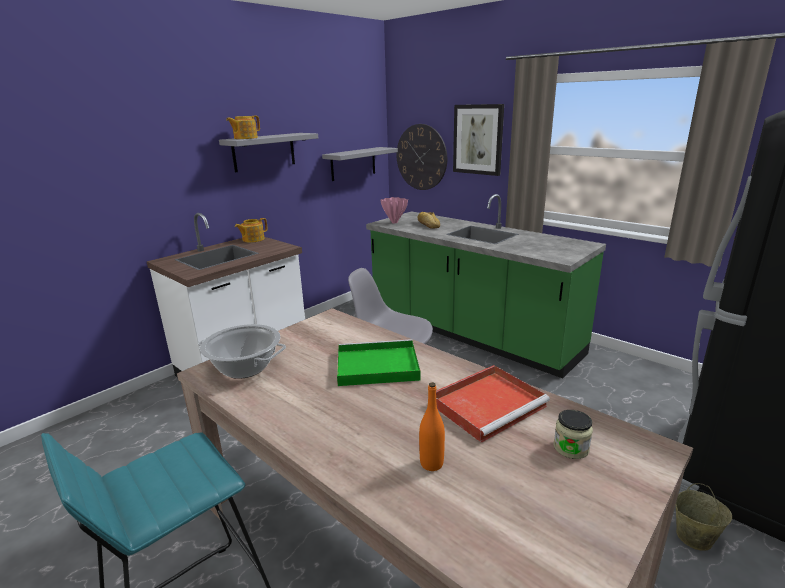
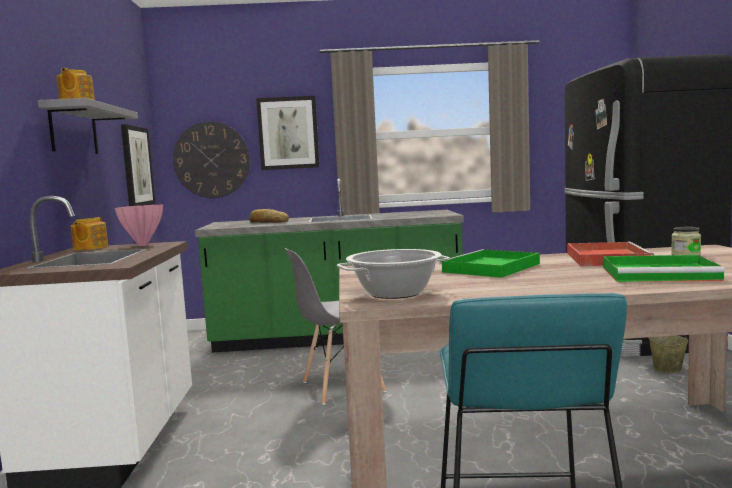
camera: 45 degrees left, 15 degrees down
grey shelf [322,147,398,181] -> picture [121,124,155,206]
pink vase [380,197,408,223] -> pink vase moved to [115,204,163,246]
orange bottle [419,382,445,471] -> green tray [603,255,725,282]

